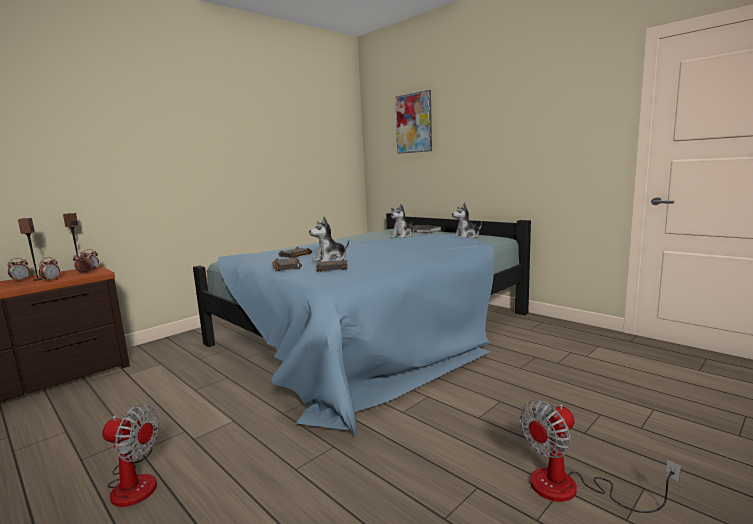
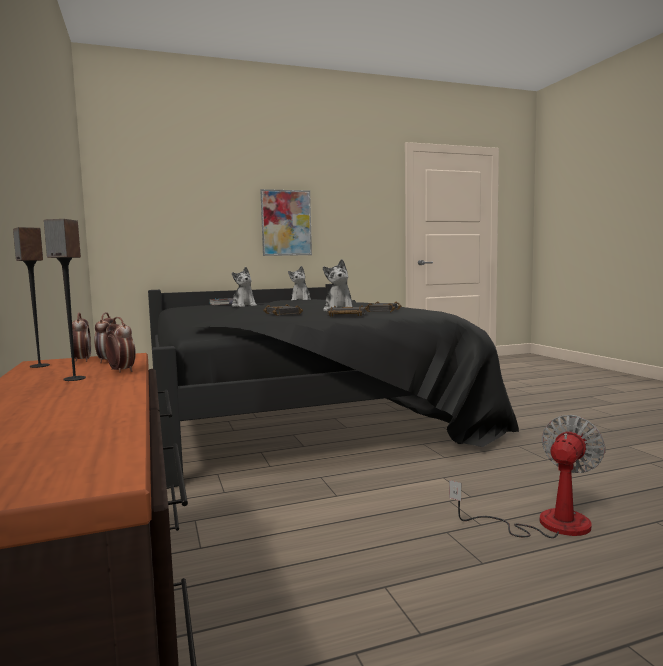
camera: 65 degrees left, 5 degrees down
alarm clock [7,258,30,282] -> none
blue bed [193,213,531,436] -> black bed [148,284,519,487]
picture [395,90,432,154] -> picture moved to [260,189,312,256]
fan [520,400,681,513] -> none

